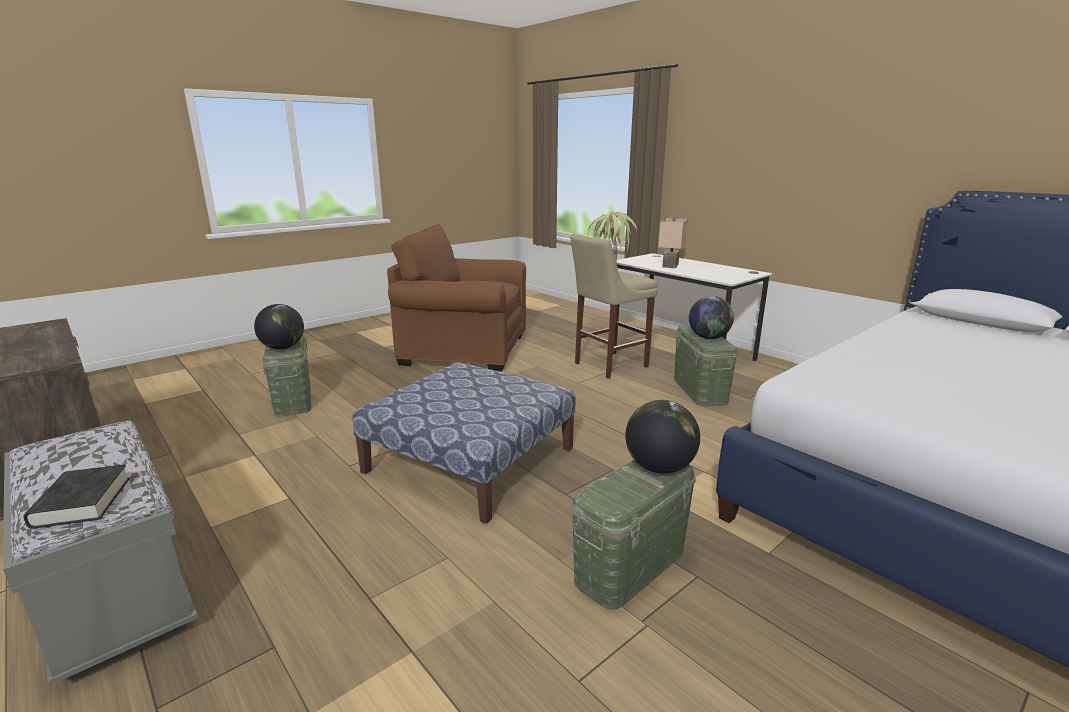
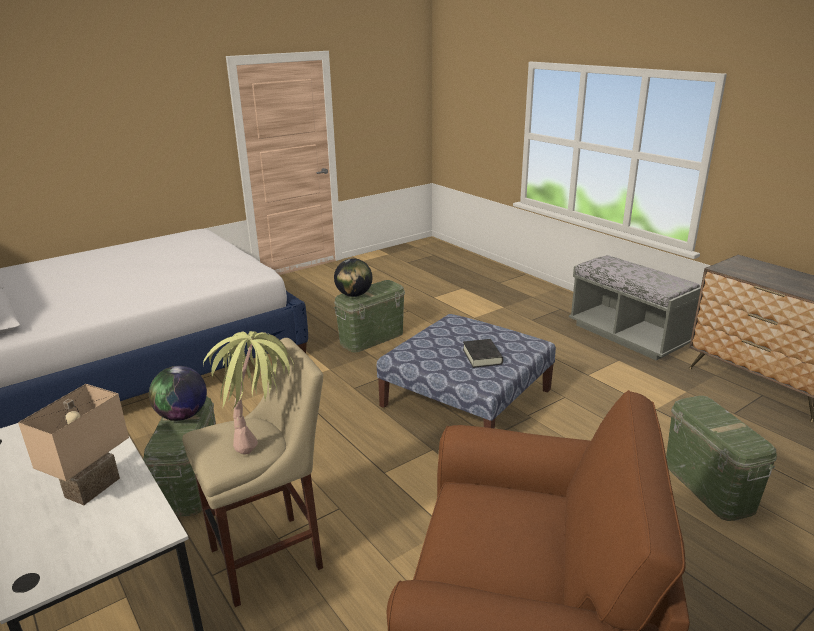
camera: 175 degrees left, 5 degrees up
black book [23,464,130,529] -> black book moved to [463,339,503,368]
globe [254,304,304,349] -> none

